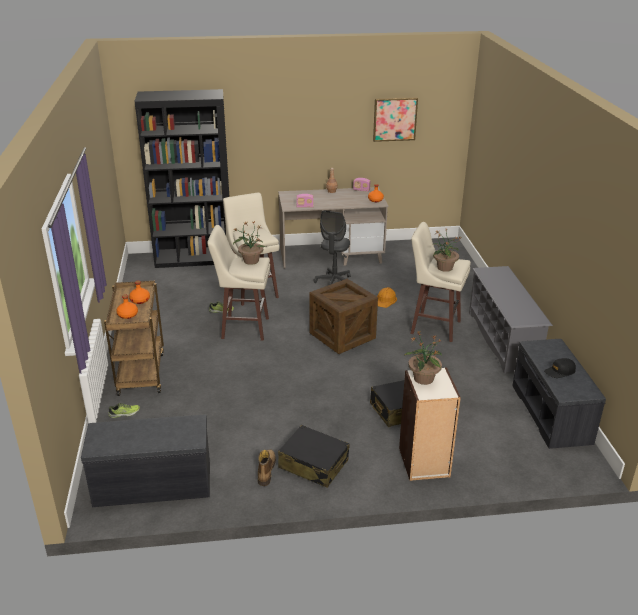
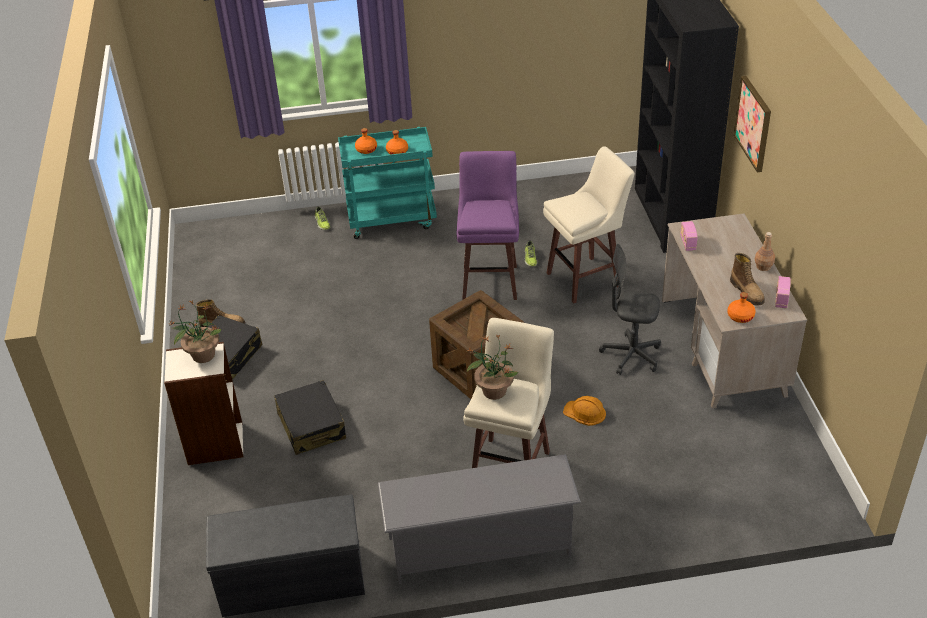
camera: 90 degrees right, 10 degrees up
grey bench [81,415,210,507] -> none
brown cart [104,281,164,396] -> turquoise cart [338,127,437,239]
beige stool [207,225,270,341] -> purple stool [457,151,519,300]
potted plant [233,221,266,265] -> none
picture [373,97,418,142] -> picture moved to [734,76,771,172]
black cap [544,358,576,378] -> none
none -> boot [730,253,764,306]

